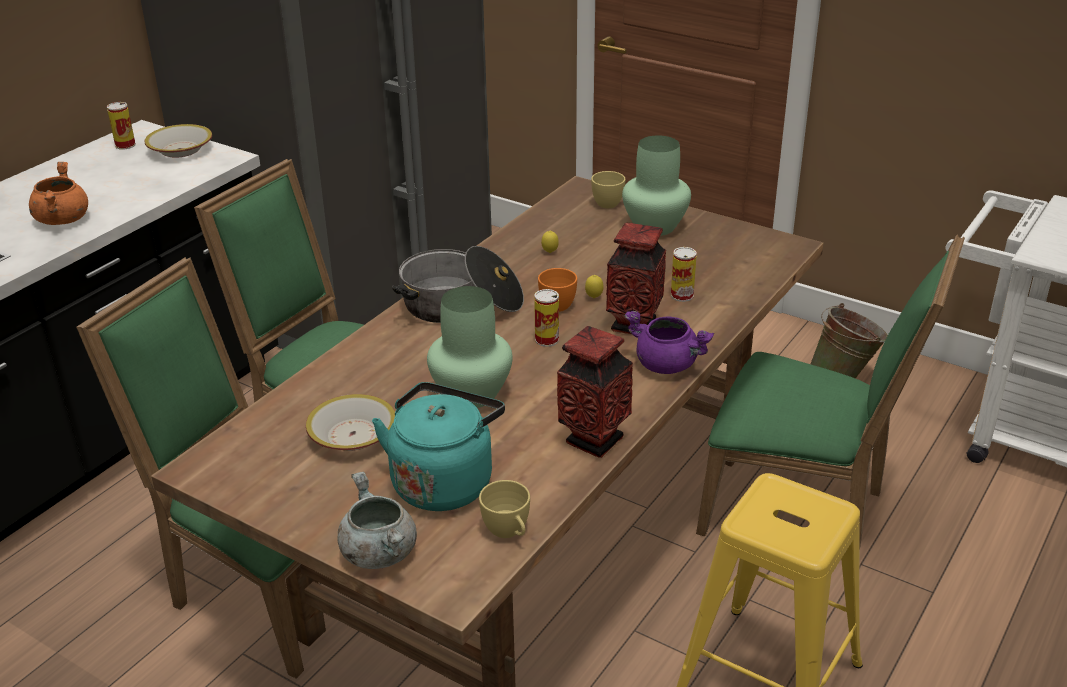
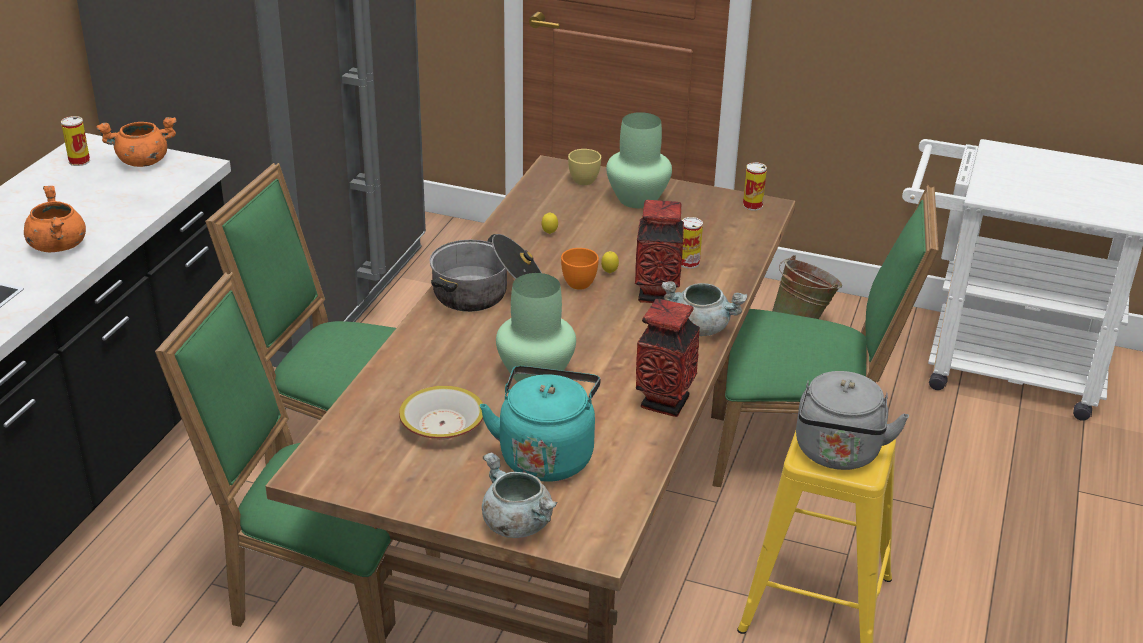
camera: 15 degrees left, 0 degrees up
bowl [145,124,212,158] -> orange cooking pot [97,117,176,167]
yellow cup [479,480,530,538] -> none
can [534,289,559,347] -> can moved to [743,162,767,211]
purple cooking pot [624,311,714,374] -> grey cooking pot [661,281,747,336]
none -> grey kettle [796,371,909,470]

